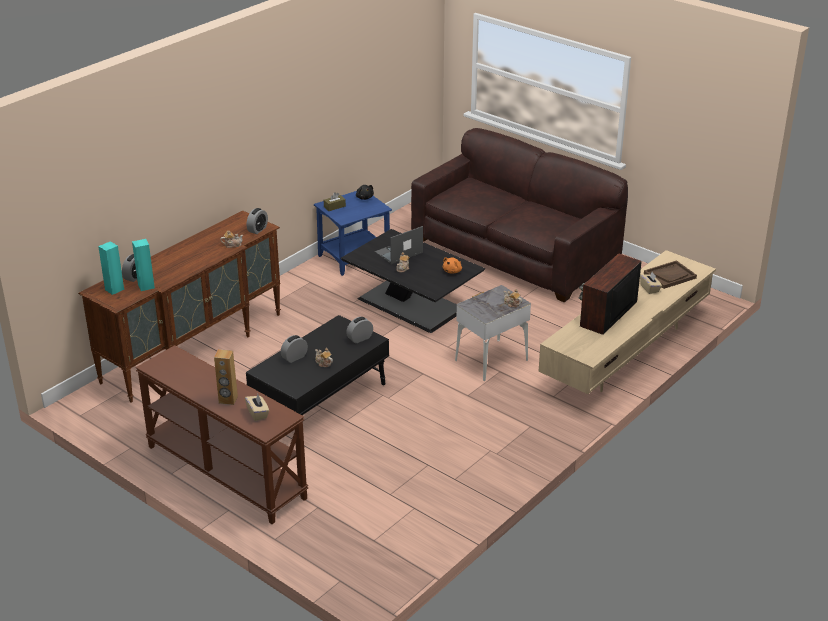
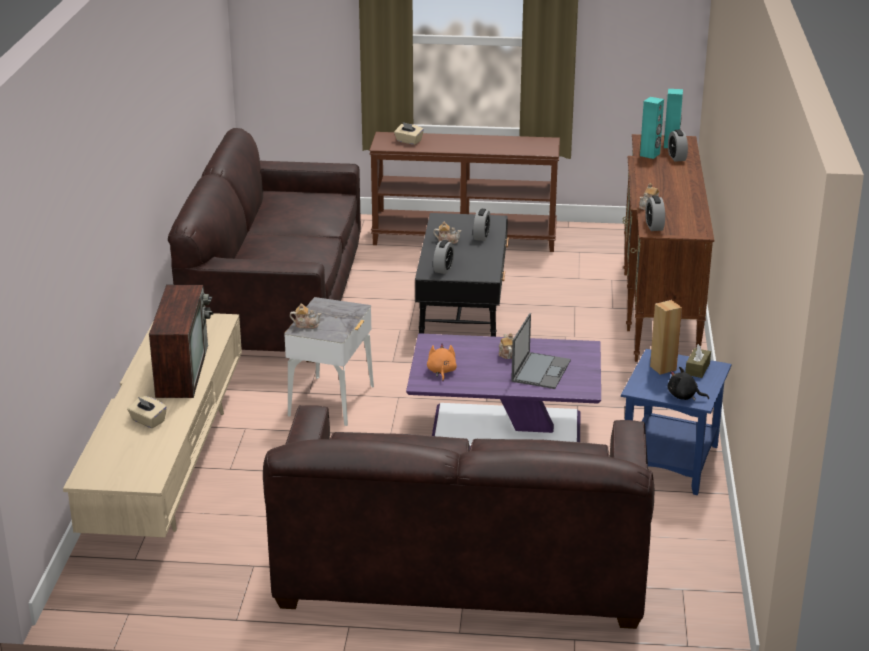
camera: 145 degrees right, 5 degrees down
brown speaker [214,349,238,405] -> brown speaker moved to [650,300,682,375]
black coffee table [341,229,485,333] -> purple coffee table [406,333,601,451]
brown tray [644,260,697,289] -> none
none -> brown sofa [168,128,361,363]

